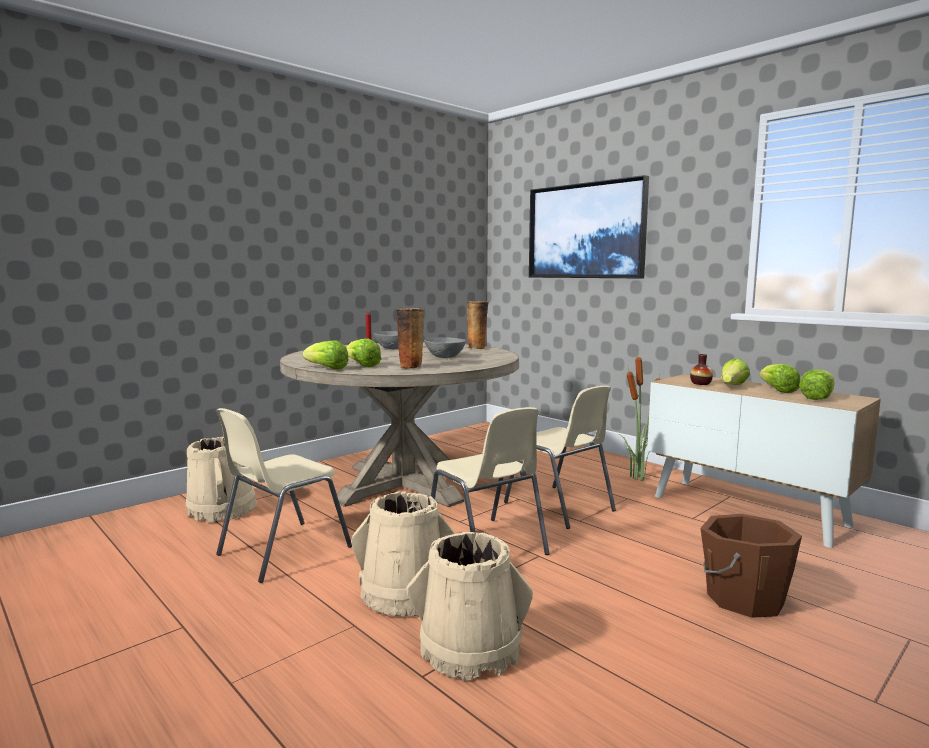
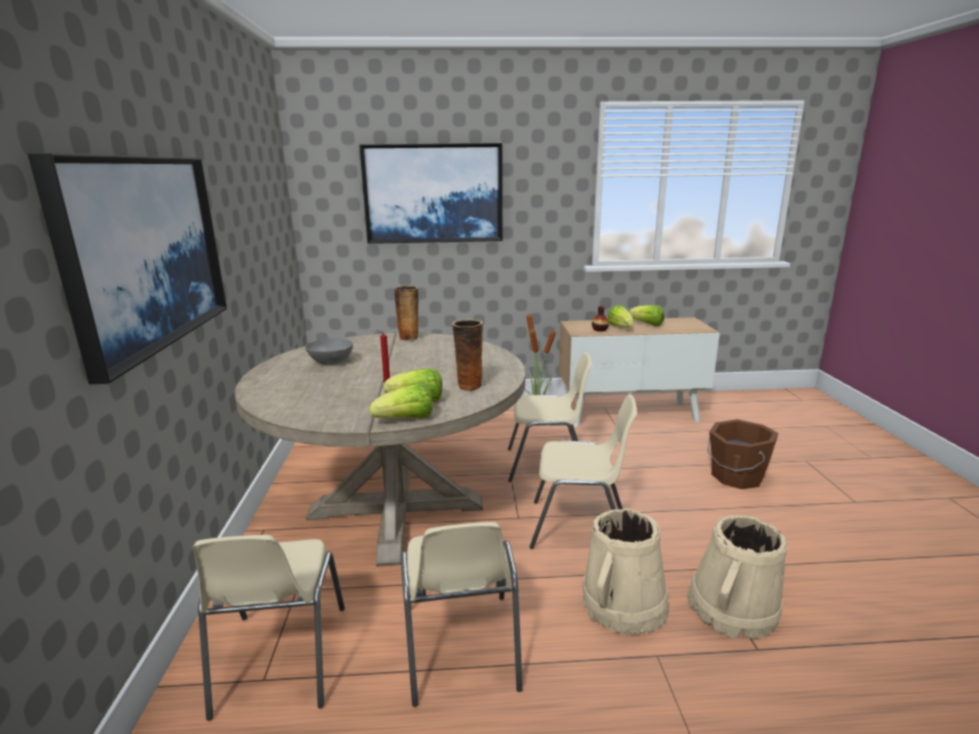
camera: 50 degrees left, 10 degrees up
beige bucket [186,437,257,523] -> beige chair [193,535,345,721]
grey bowl [424,337,466,358] -> none
lettuce [799,370,834,400] -> none
none -> picture [28,153,227,384]

